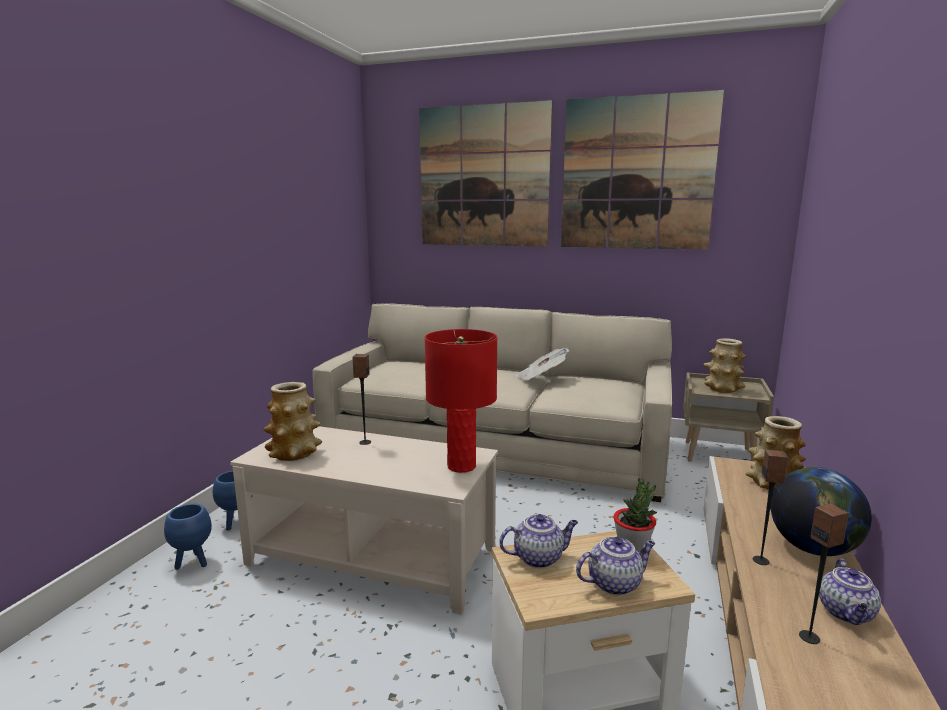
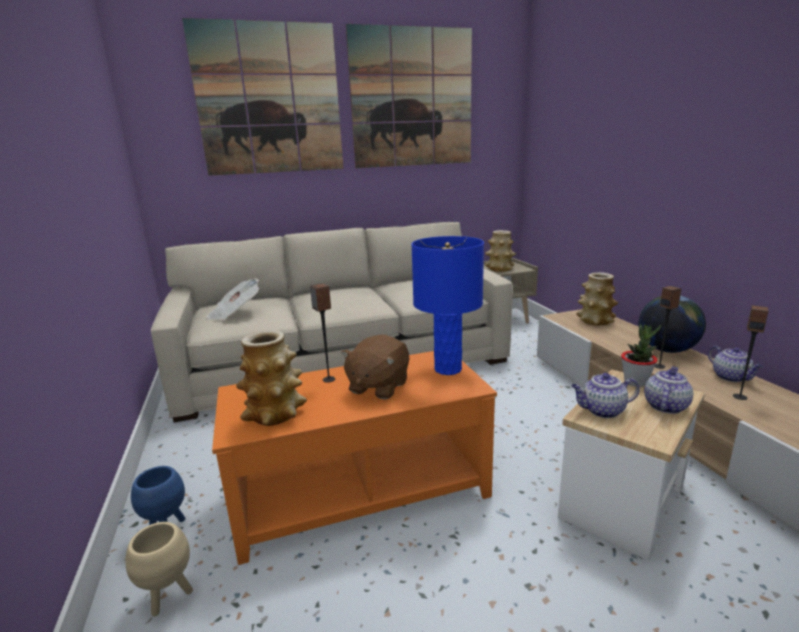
camera: 35 degrees left, 5 degrees up
blue planter [164,504,212,570] -> beige planter [125,522,193,617]
beige coffee table [230,426,498,615] -> orange coffee table [212,351,497,565]
red table lamp [425,329,498,473] -> blue table lamp [411,236,484,375]
teapot [499,514,578,568] -> teapot turned 135 degrees counterclockwise [571,373,640,418]
newspaper [515,348,569,381] -> newspaper moved to [206,279,259,320]
none -> brown plush toy [341,335,409,400]

